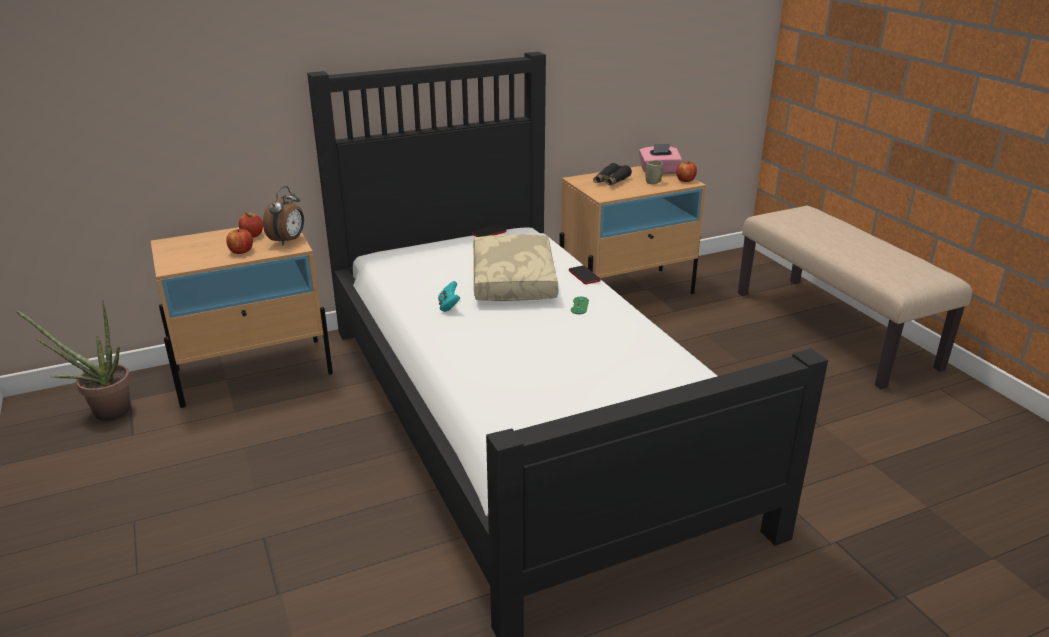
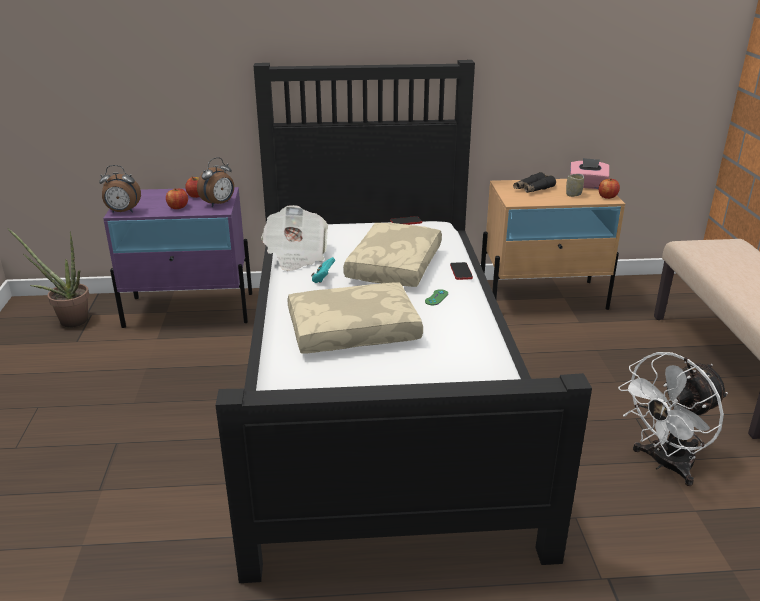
camera: 20 degrees right, 0 degrees up
beige nightstand [151,227,333,408] -> purple nightstand [103,187,252,328]
none -> alarm clock [99,165,141,213]
none -> newspaper [261,205,328,271]
none -> beige pillow [287,282,423,353]
none -> white fan [618,352,728,486]

